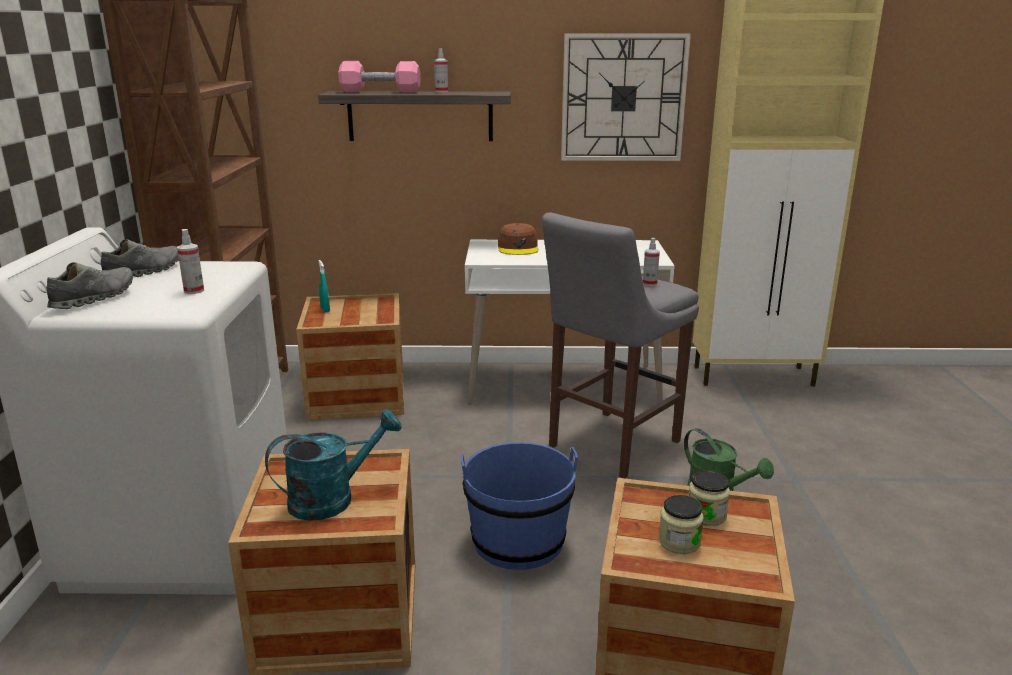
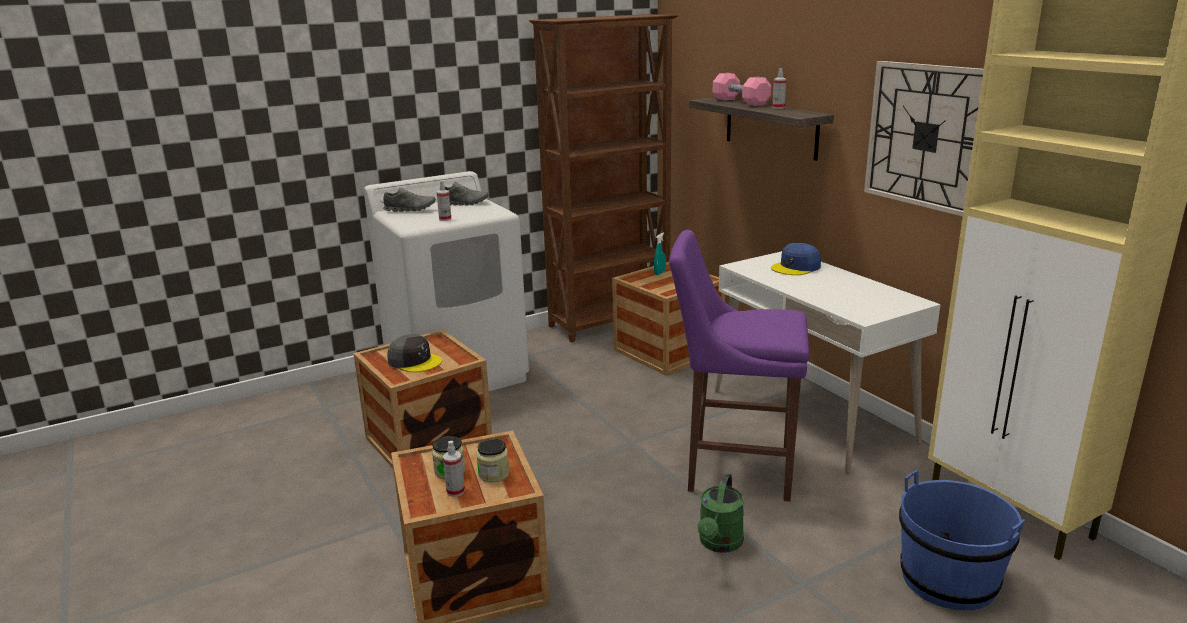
camera: 60 degrees right, 0 degrees up
turquoise watering can [265,409,402,521] -> grey cap [387,334,442,372]
blue bucket [461,442,578,570] -> blue bucket moved to [899,470,1025,610]
brown cap [498,223,539,255] -> blue cap [771,243,821,275]
grey stool [542,213,699,478] -> purple stool [669,230,809,502]
spray bottle [643,238,660,286] -> spray bottle moved to [443,441,465,497]

